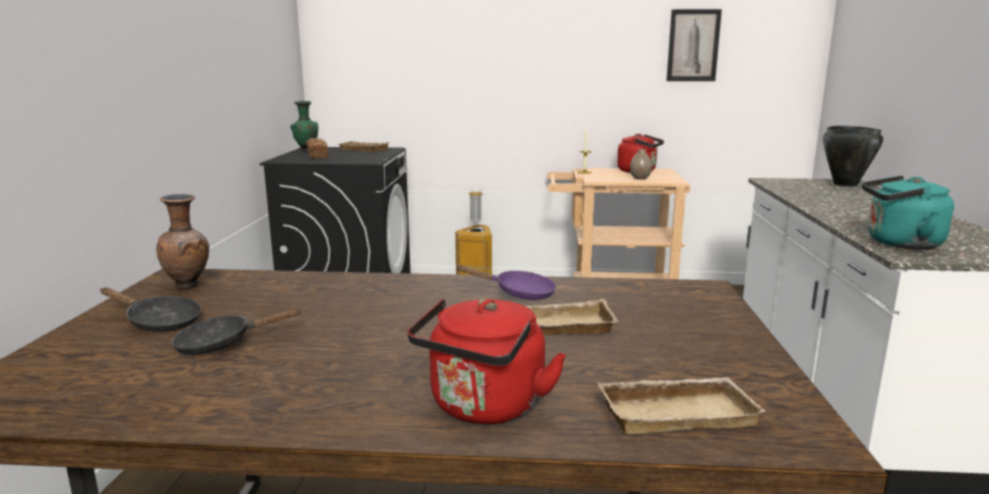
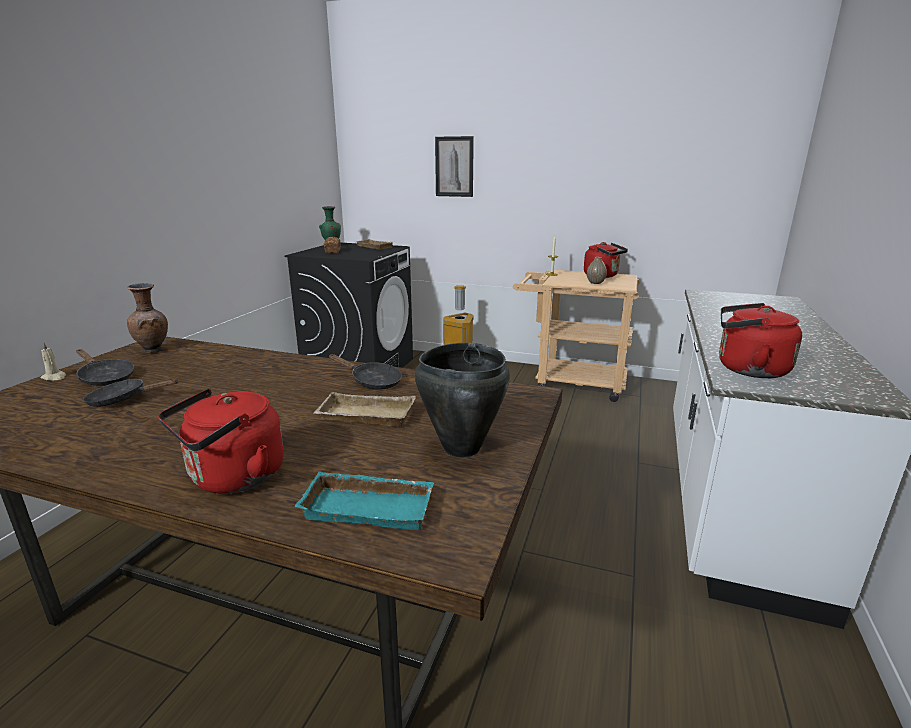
camera: 15 degrees right, 5 degrees up
purple frying pan [455,265,556,300] -> black frying pan [329,354,402,390]
beige tray [597,377,766,434] -> turquoise tray [295,472,434,530]
picture [666,9,722,81] -> picture moved to [435,136,474,197]
black cooking pot [823,125,883,187] -> black cooking pot moved to [415,343,510,457]
turquoise kettle [862,176,954,249] -> red kettle [719,303,802,378]
none -> beige candle [40,342,66,380]

